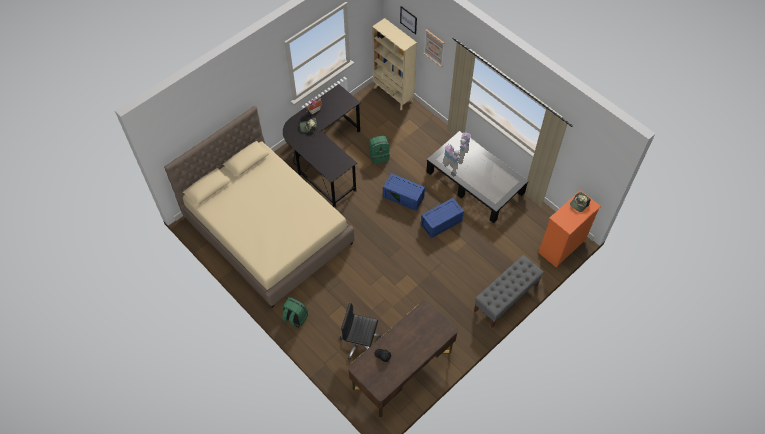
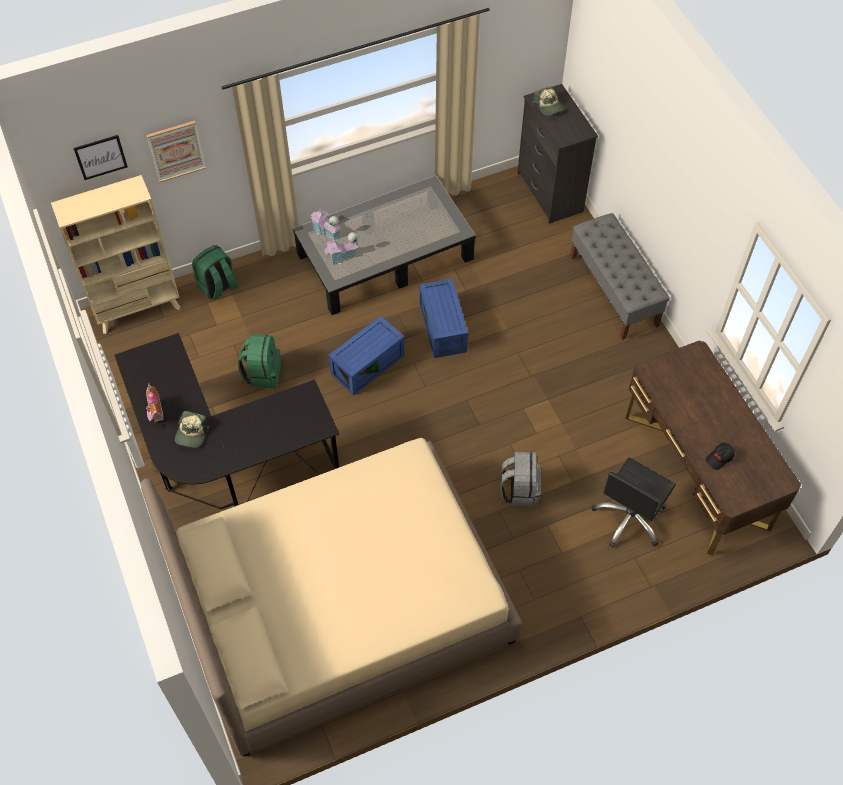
camera: 70 degrees left, 0 degrees up
green backpack [282,297,308,329] -> green backpack moved to [192,245,238,300]
orange dresser [538,190,601,268] -> black dresser [518,84,598,224]
none -> grey backpack [500,452,541,506]

